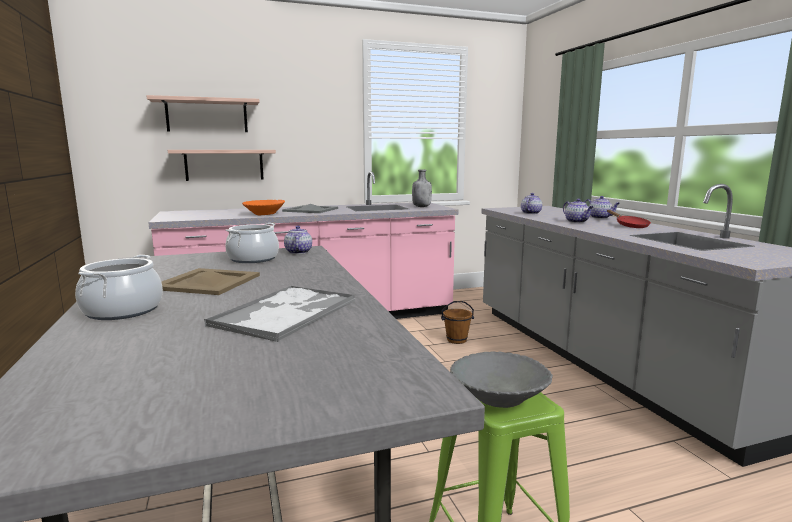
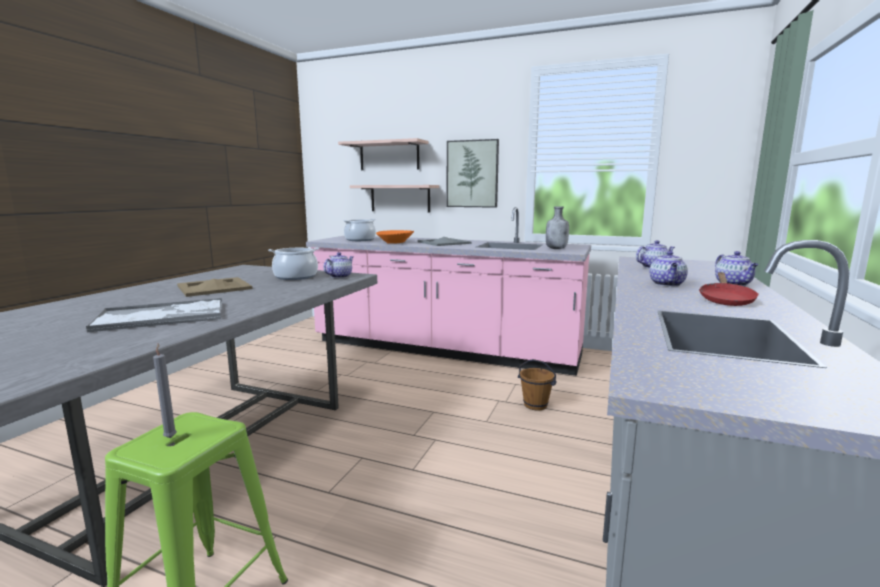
camera: 40 degrees right, 0 degrees up
cooking pot [75,255,163,320] -> cooking pot moved to [343,219,376,241]
grey bowl [450,351,553,408] -> grey candle [153,343,177,438]
none -> picture [447,139,499,208]

